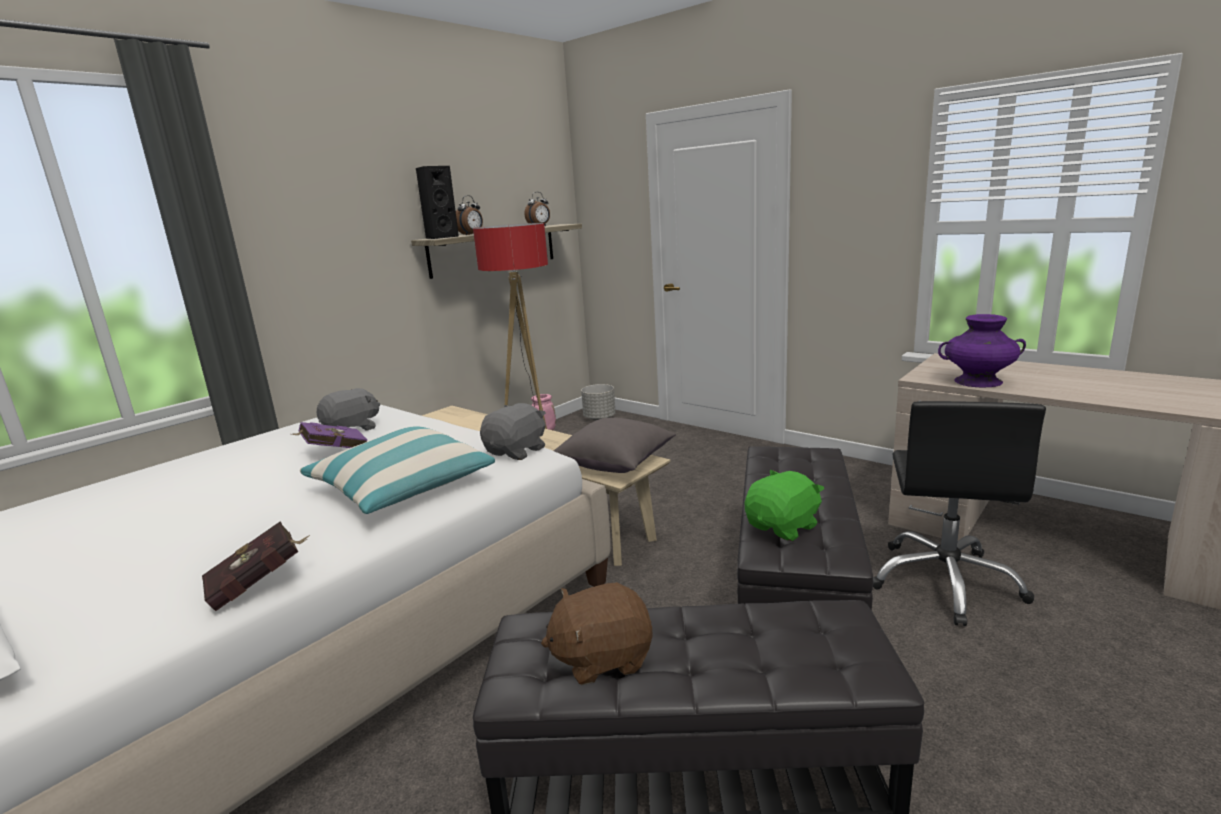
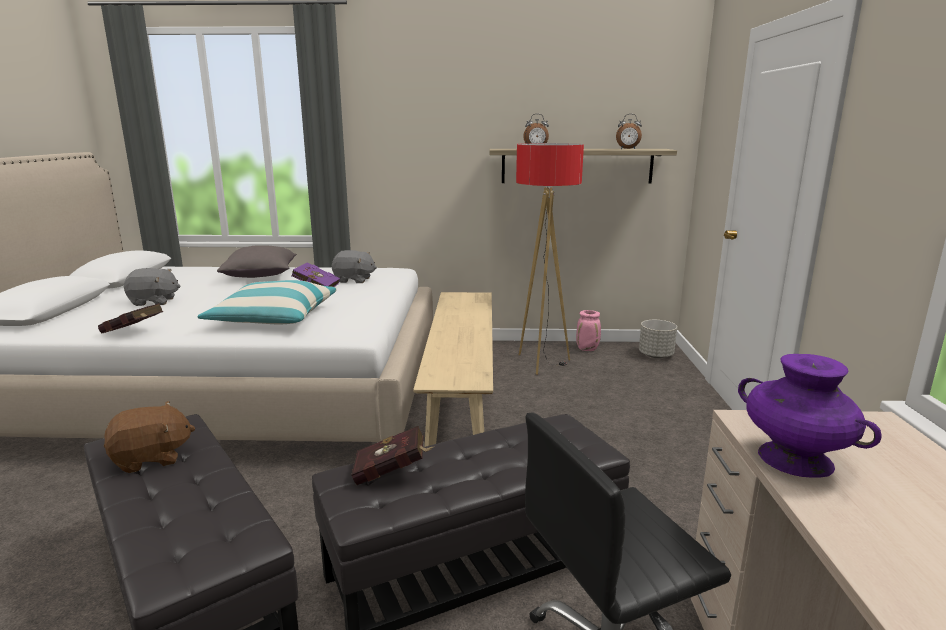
camera: 50 degrees right, 0 degrees up
black speaker [416,166,459,239] -> none
grey plush toy [480,403,546,460] -> grey plush toy moved to [124,268,180,306]
brown plush toy [541,582,653,685] -> brown plush toy turned 120 degrees clockwise [104,401,195,473]
grey pillow [553,418,676,473] -> grey pillow moved to [217,245,297,278]
green plush toy [745,470,824,541] -> red book [351,426,435,485]

